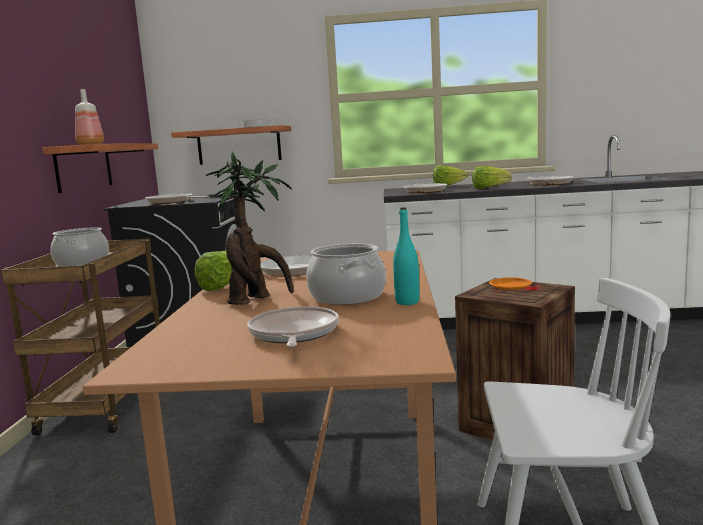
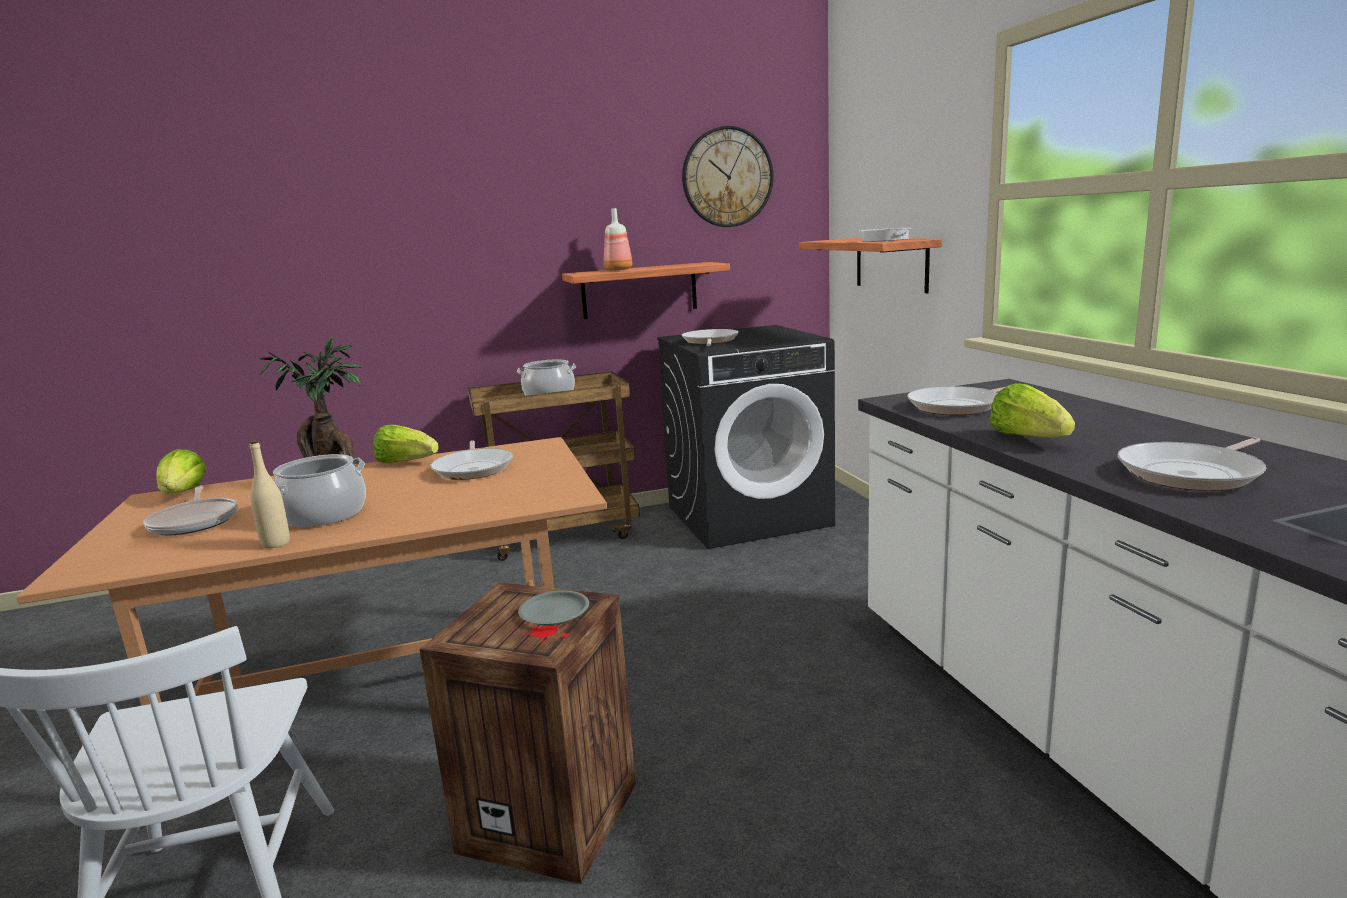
camera: 70 degrees right, 5 degrees up
frying pan [248,306,339,347] -> frying pan turned 90 degrees clockwise [143,486,238,536]
turquoise bottle [393,207,419,305] -> beige bottle [249,440,290,548]
lettuce [433,165,468,185] -> lettuce moved to [156,449,206,494]
orange plate [489,277,532,290] -> grey plate [518,590,589,625]
none -> wall clock [682,126,773,227]

